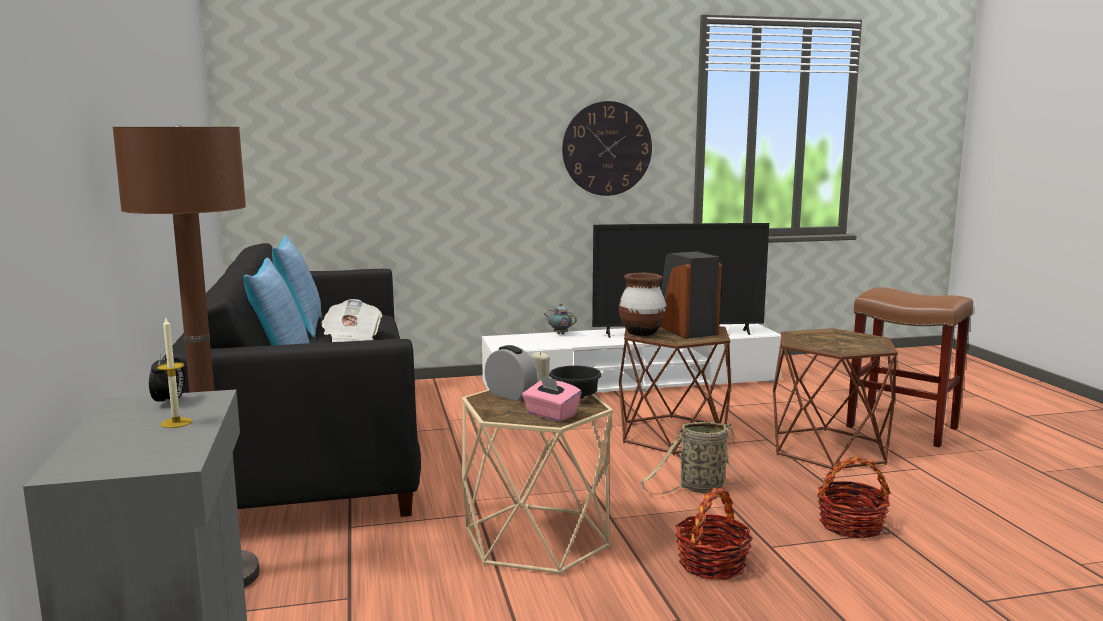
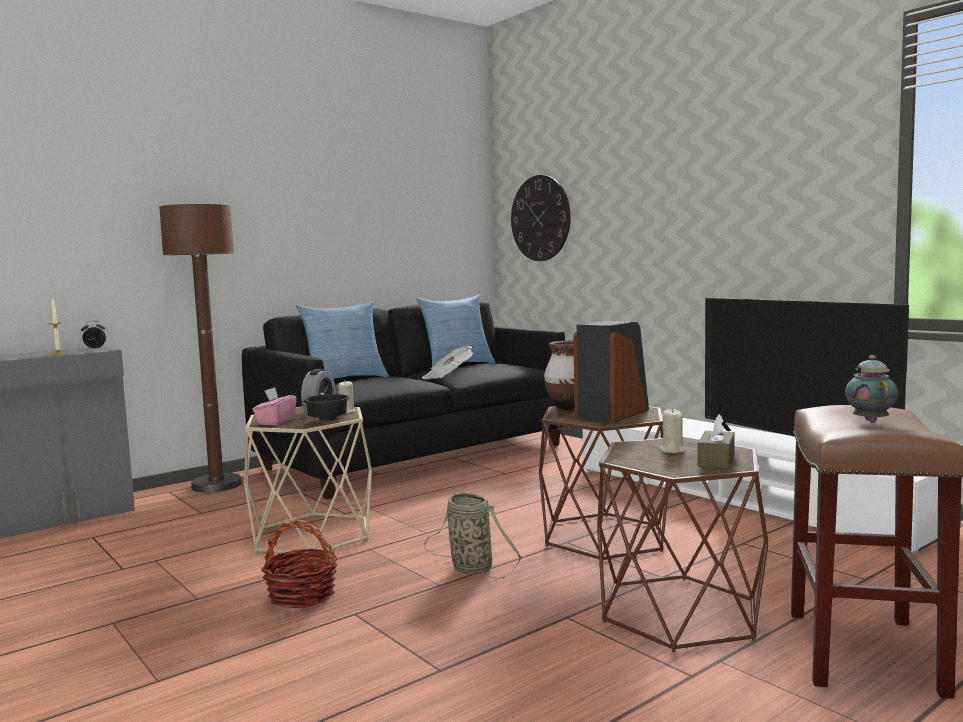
camera: 65 degrees right, 5 degrees down
teapot [544,303,577,335] -> teapot moved to [845,355,898,423]
wall clock [562,101,652,196] -> wall clock moved to [511,175,571,261]
basket [817,457,891,538] -> none
none -> beige candle [659,408,685,453]
none -> brown tissue box [698,414,735,469]

